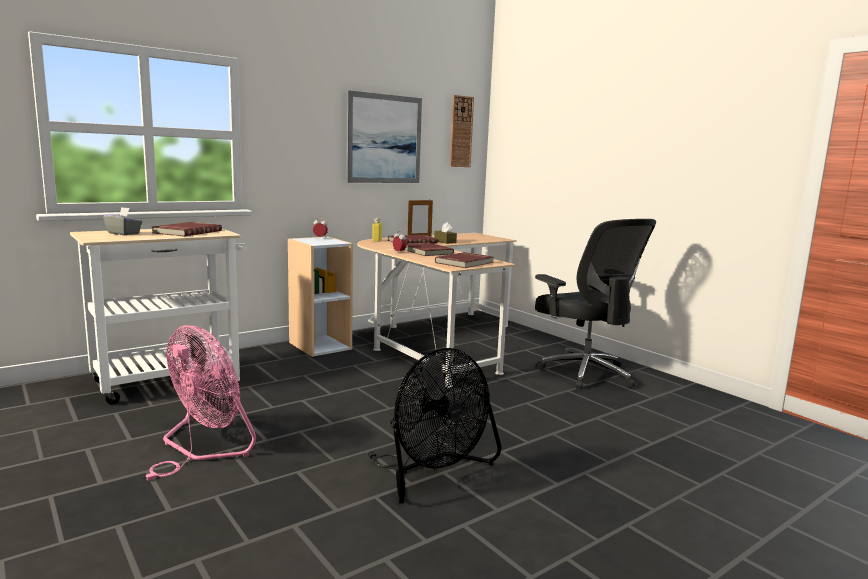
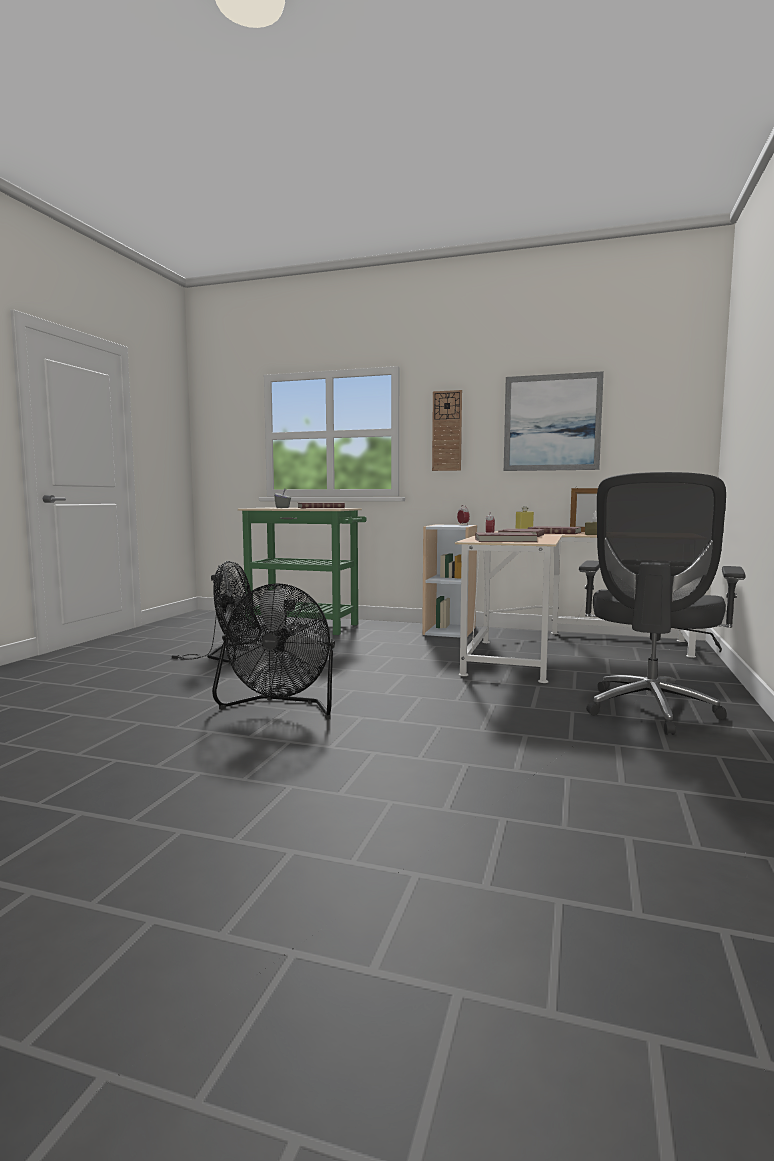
camera: 55 degrees right, 5 degrees down
white cart [70,229,247,404] -> green cart [238,508,366,635]
pink fan [143,325,256,481] -> black fan [171,561,261,664]
wall clock [450,95,474,167] -> wall clock moved to [432,390,462,471]

